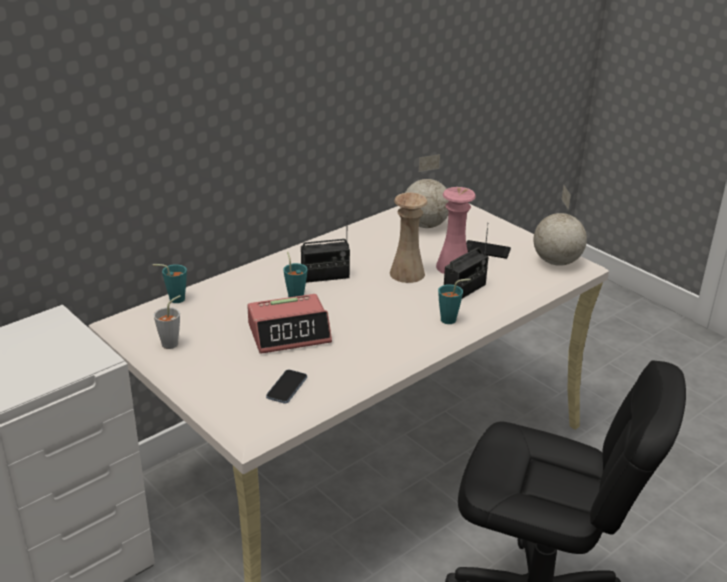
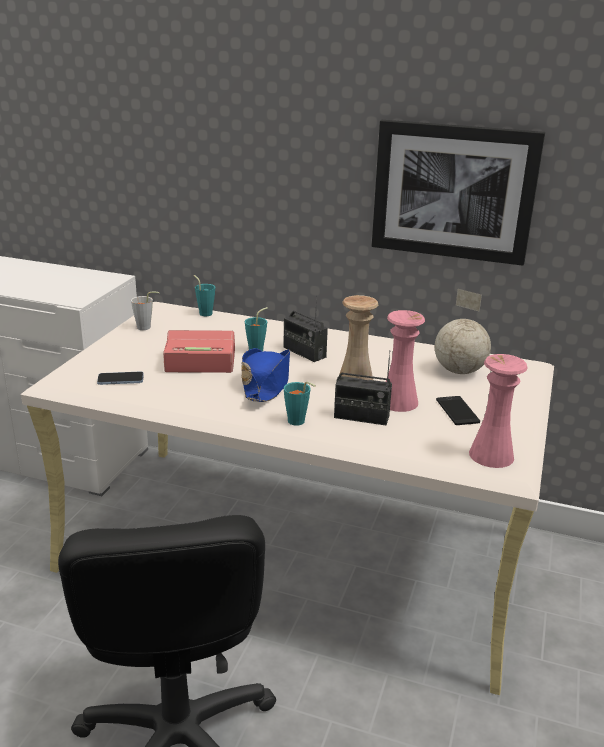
camera: 60 degrees right, 5 degrees down
alarm clock [247,294,332,354] -> alarm clock turned 135 degrees clockwise [163,330,235,373]
globe [534,185,587,266] -> pink vase [469,354,528,468]
none -> blue hat [241,348,290,402]
none -> picture [372,120,545,266]

